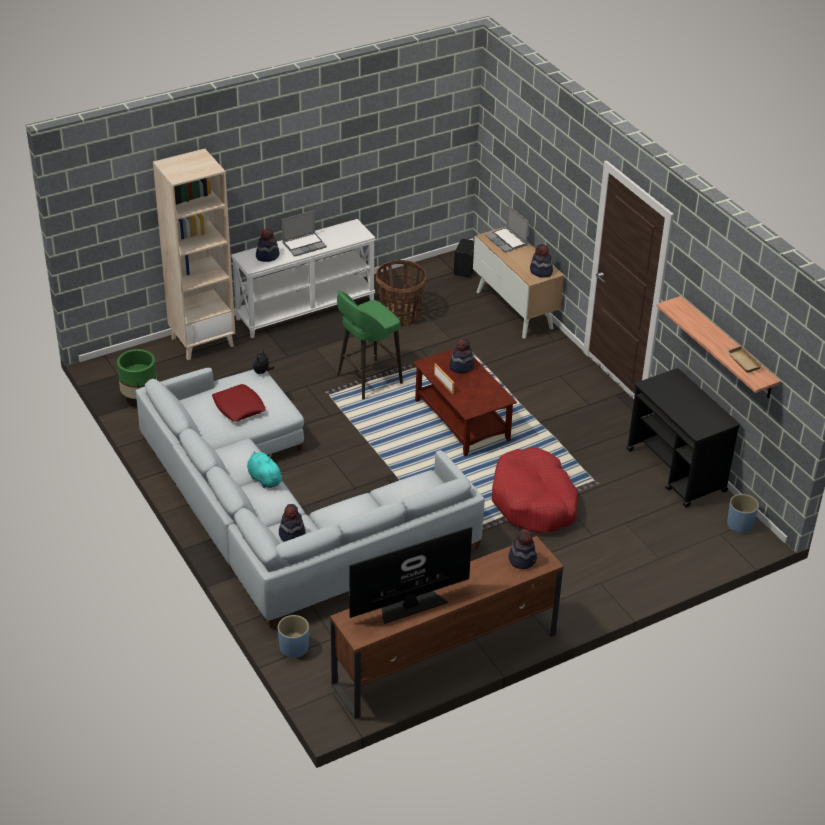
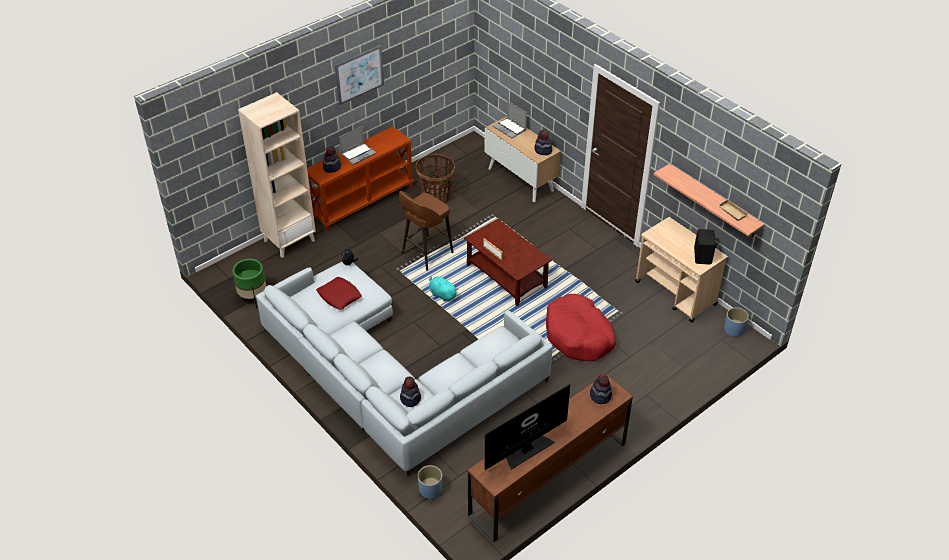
camera: 10 degrees left, 5 degrees up
white console table [231,219,376,338] -> brown console table [307,127,414,232]
turquoise plush toy [247,451,284,488] -> turquoise plush toy moved to [429,276,458,302]
green stool [337,290,403,400] -> brown stool [399,191,454,271]
hat [449,339,474,373] -> none
black speaker [454,239,474,277] -> black speaker moved to [694,229,716,265]
black cart [626,368,740,508] -> beige cart [635,217,728,323]
none -> picture [335,45,384,105]

